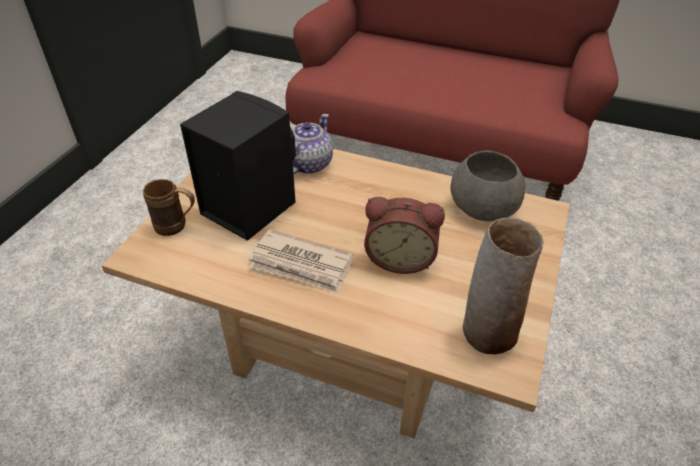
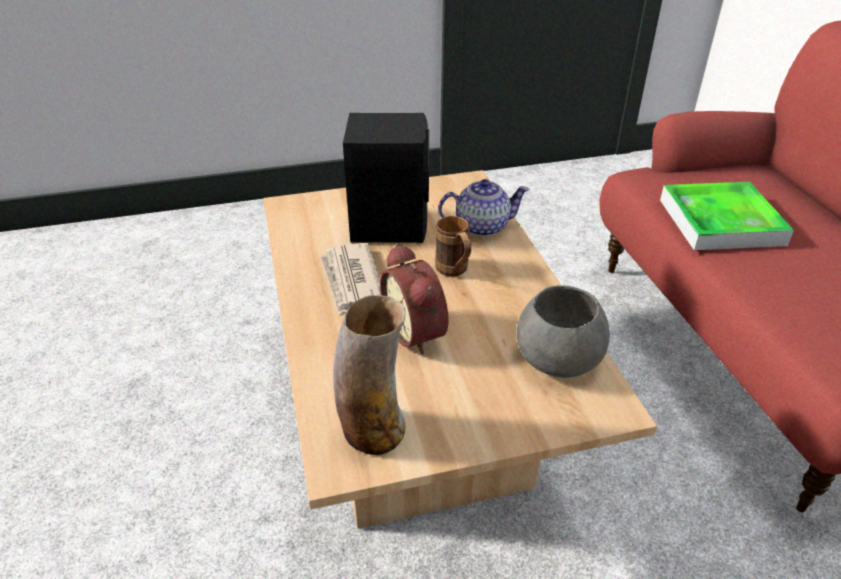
camera: 55 degrees right, 5 degrees down
brown mug [143,179,195,236] -> brown mug moved to [435,216,471,277]
none -> tray [660,182,794,250]

